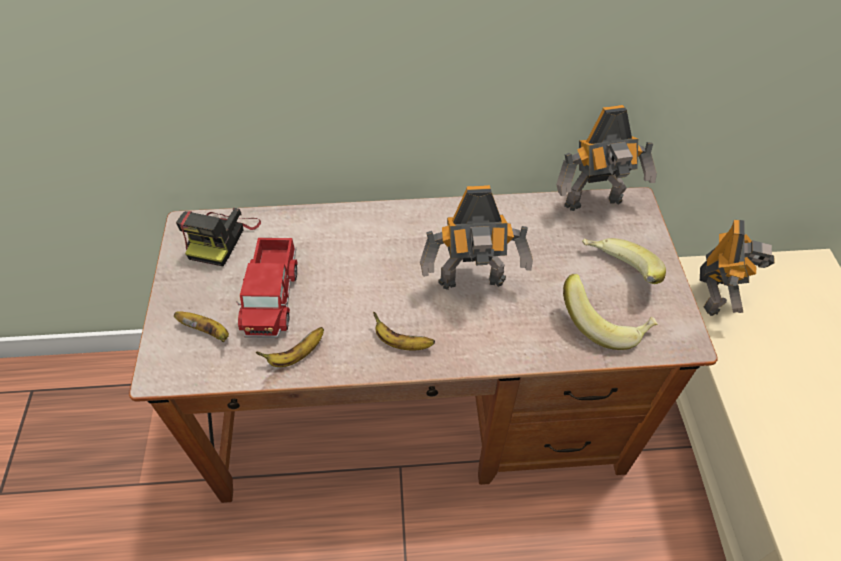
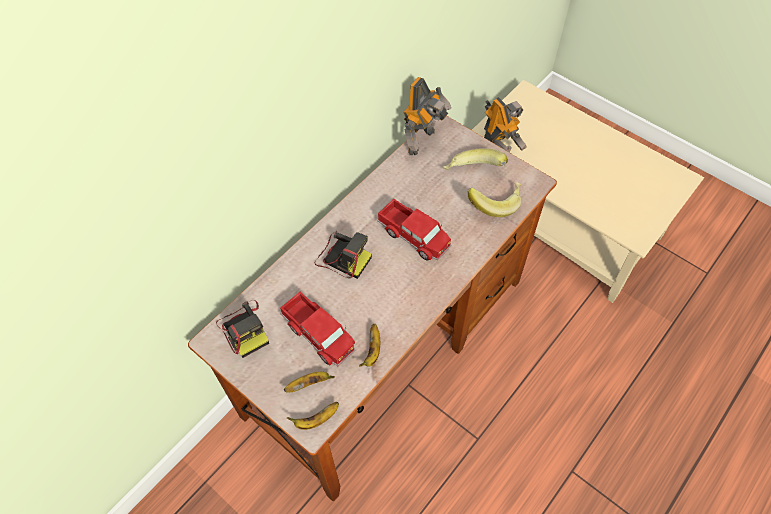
camera: 45 degrees left, 5 degrees up
banana [373,312,435,350] -> banana moved to [286,402,339,430]
toy robot [420,185,533,290] -> toy truck [377,198,451,260]
none -> camera [314,231,372,279]

